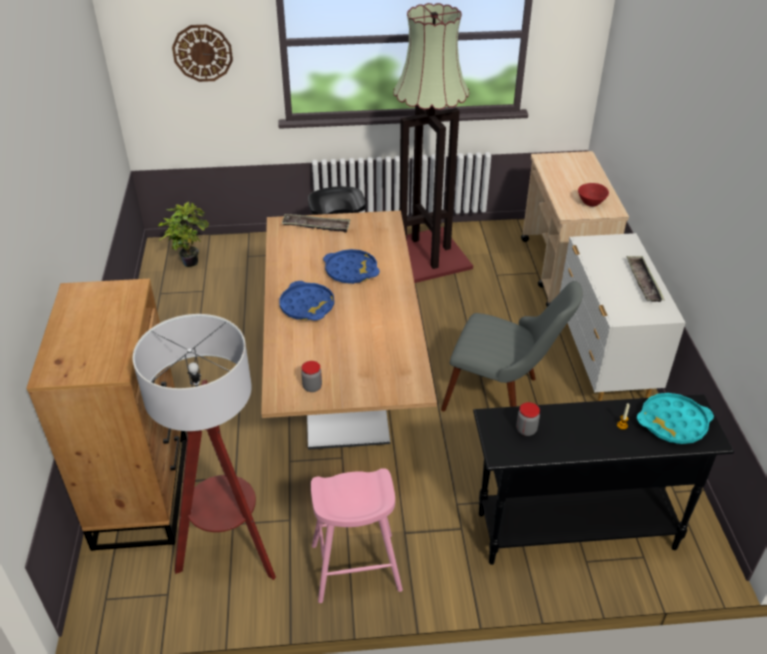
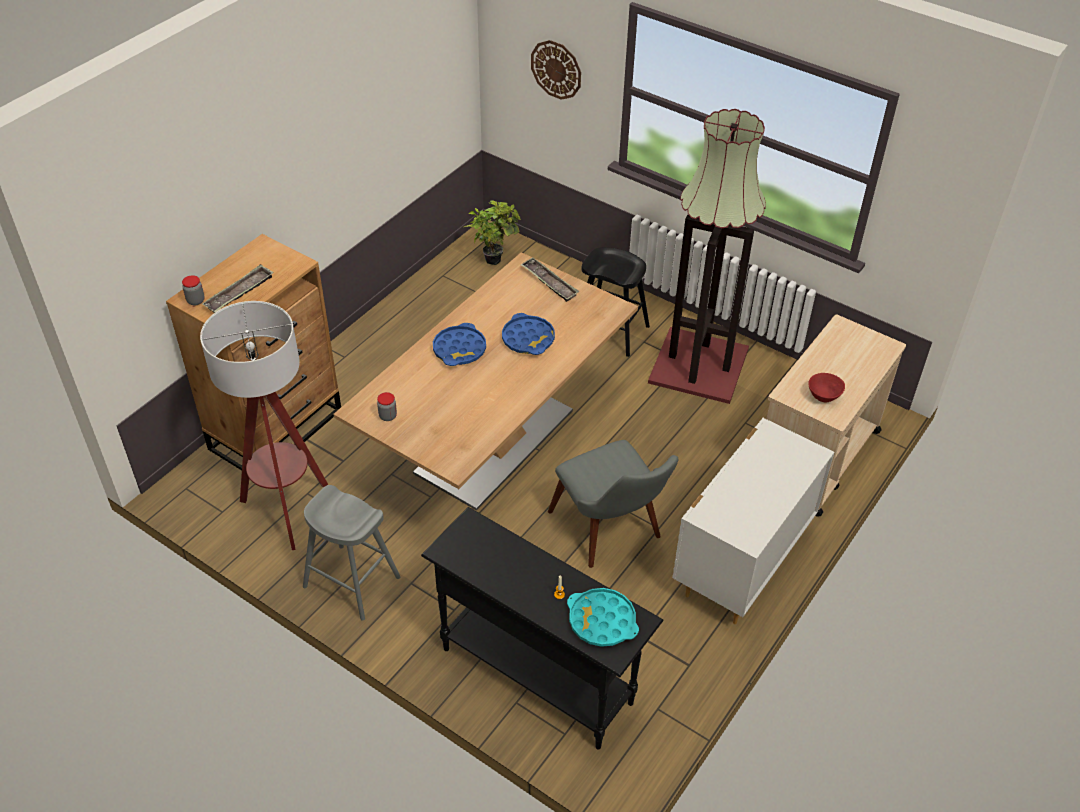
camera: 40 degrees right, 5 degrees up
pink stool [311,468,403,603] -> grey stool [303,485,400,621]
jar [516,402,540,436] -> jar moved to [182,275,205,306]
tray [626,256,664,302] -> tray moved to [203,264,274,313]

